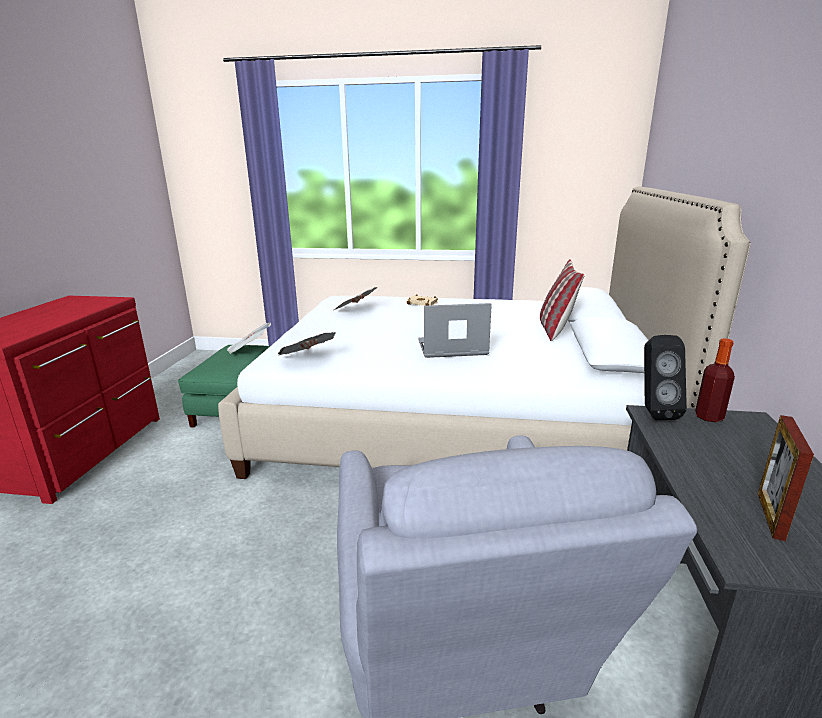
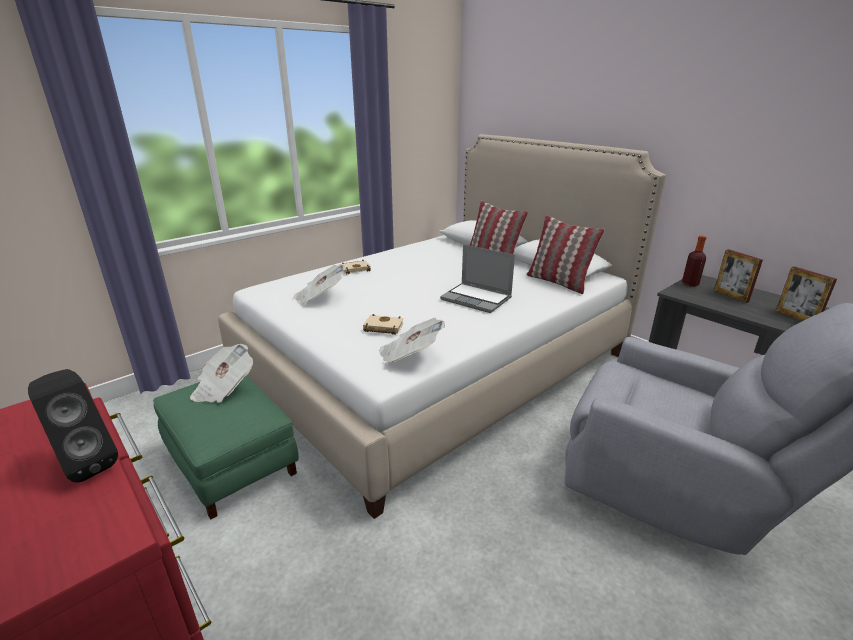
camera: 50 degrees left, 5 degrees up
laptop [418,303,492,358] -> laptop turned 90 degrees counterclockwise [440,244,515,313]
black speaker [644,335,687,420] -> black speaker moved to [28,369,118,482]
none -> beige book [363,314,403,335]
none -> pillow [527,215,604,294]
none -> picture frame [714,249,763,303]

